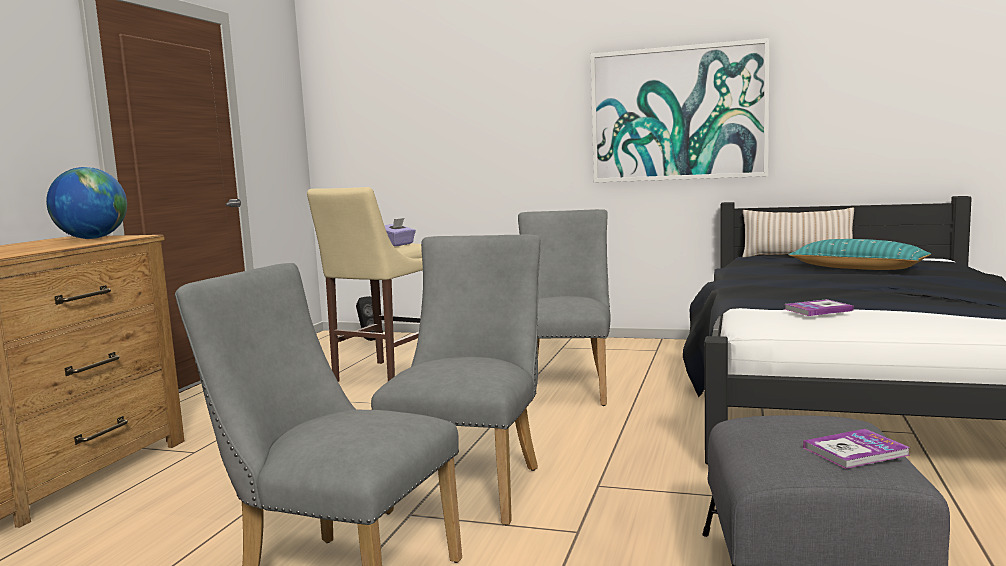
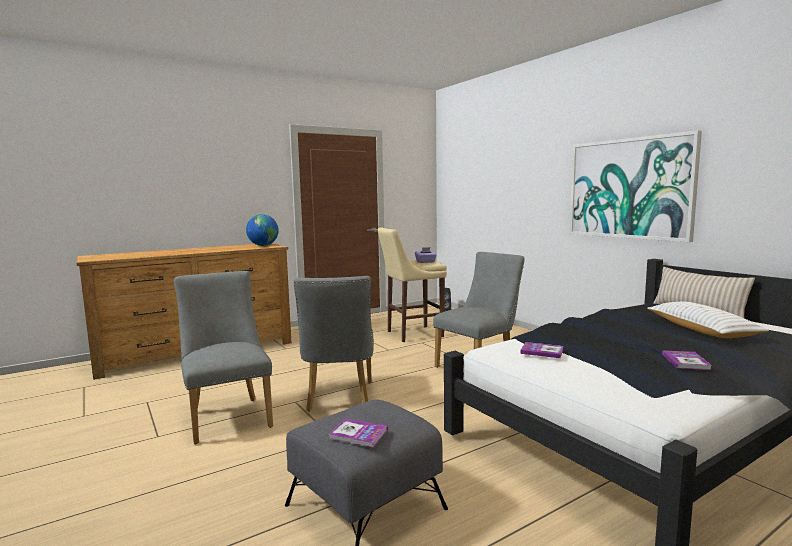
camera: 40 degrees right, 0 degrees up
grey chair [371,234,541,526] -> grey chair turned 120 degrees clockwise [293,276,374,412]
turquoise pillow [788,239,931,270] -> white pillow [647,302,769,338]
none -> book [662,350,712,370]

